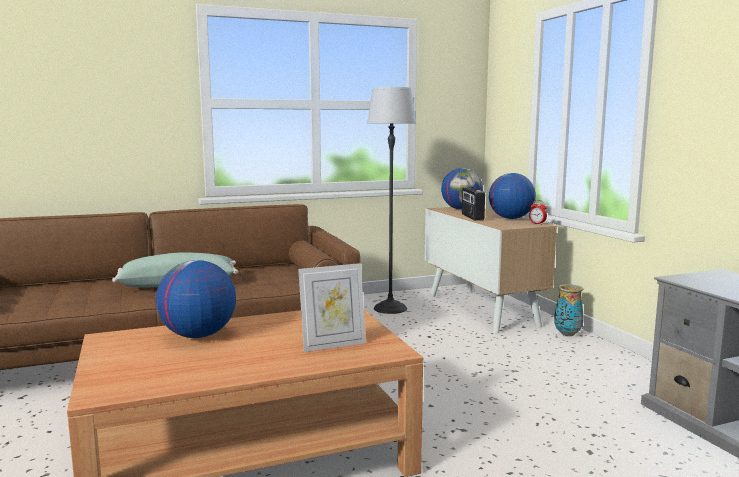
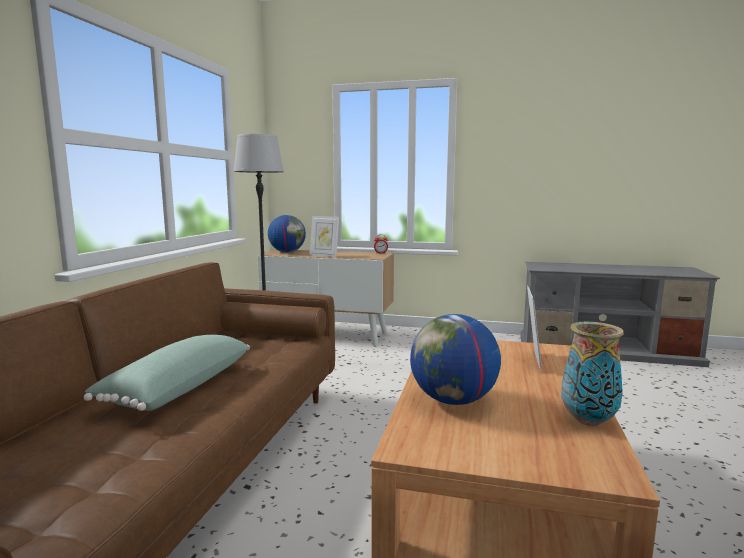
camera: 55 degrees left, 0 degrees up
radio [462,187,485,221] -> picture frame [310,216,339,257]
globe [489,173,536,219] -> none
vase [554,284,584,336] -> vase moved to [561,322,624,426]

